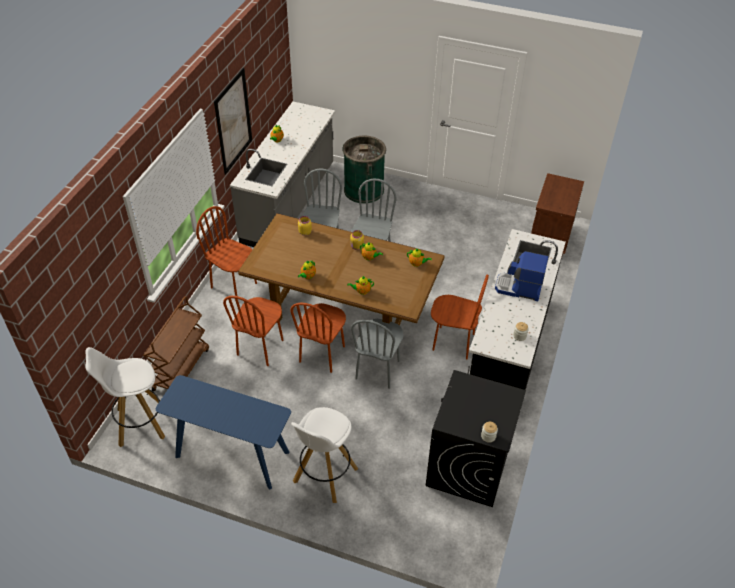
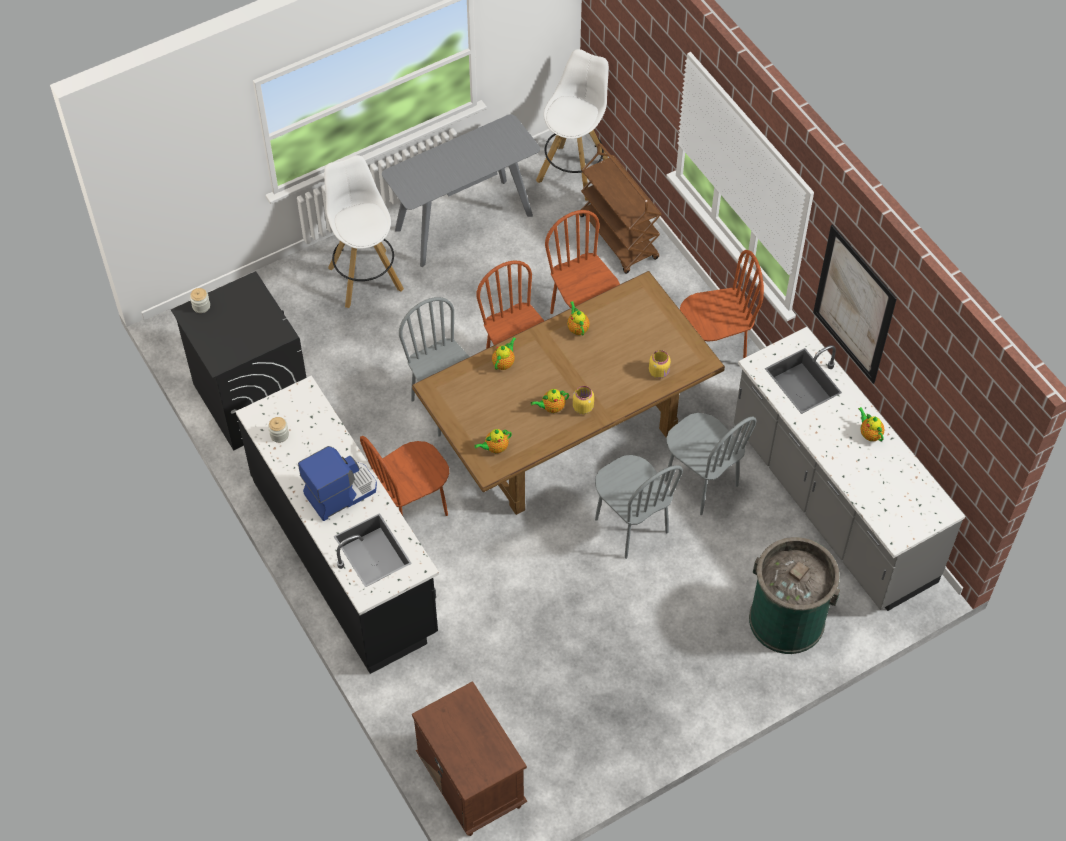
camera: 130 degrees right, 10 degrees up
blue console table [156,375,291,489] -> grey console table [382,114,540,267]

